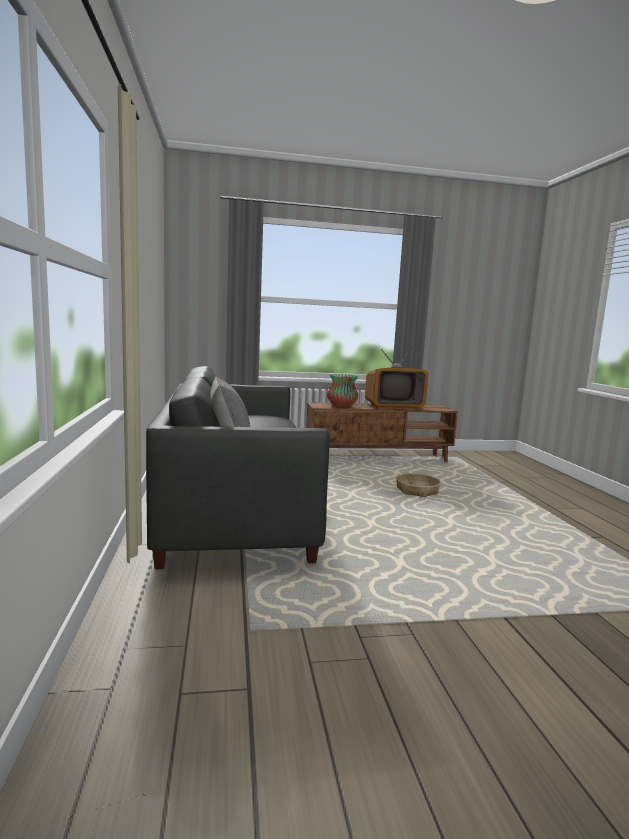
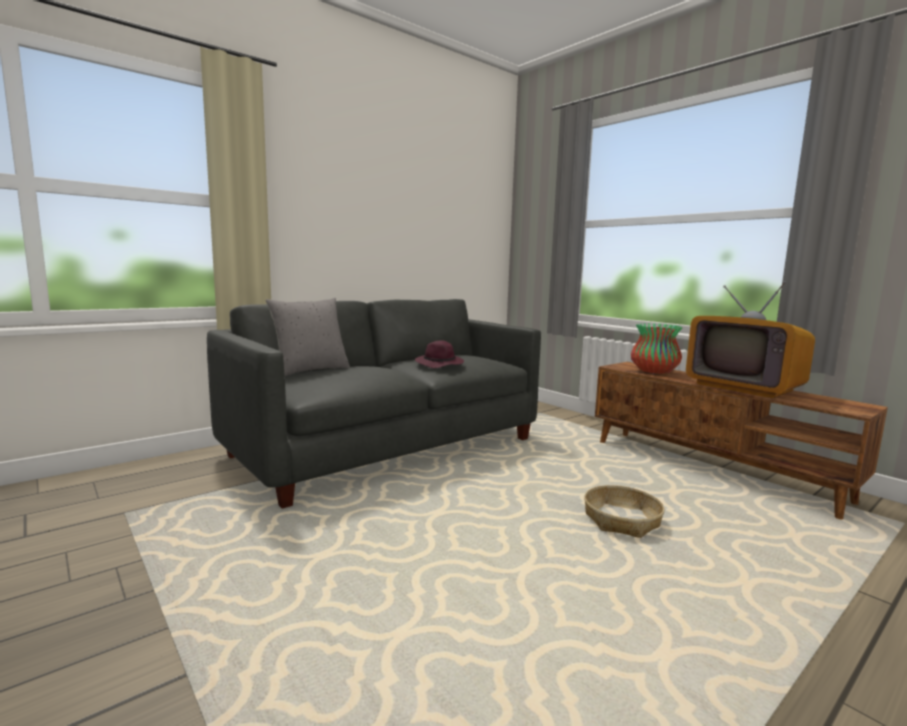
camera: 60 degrees right, 0 degrees up
none -> purple hat [415,341,464,368]

